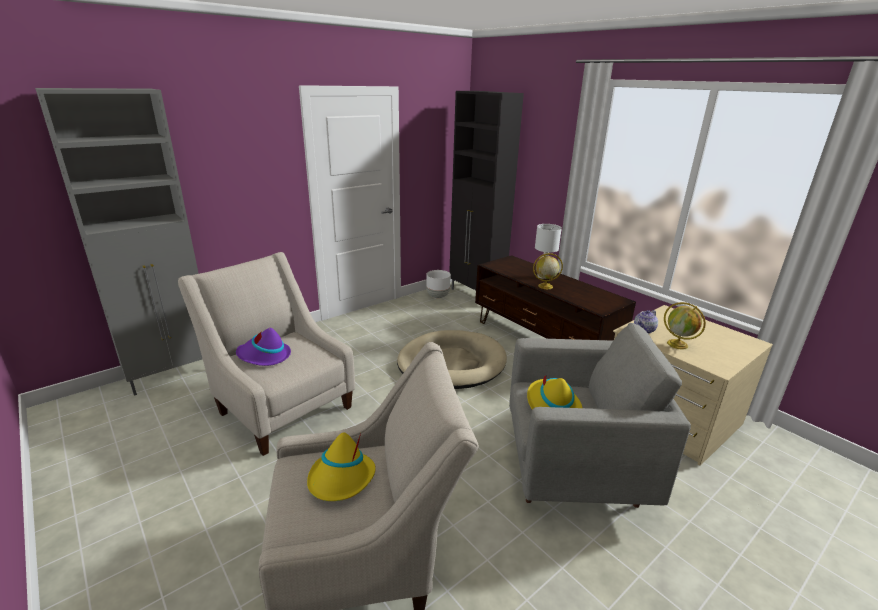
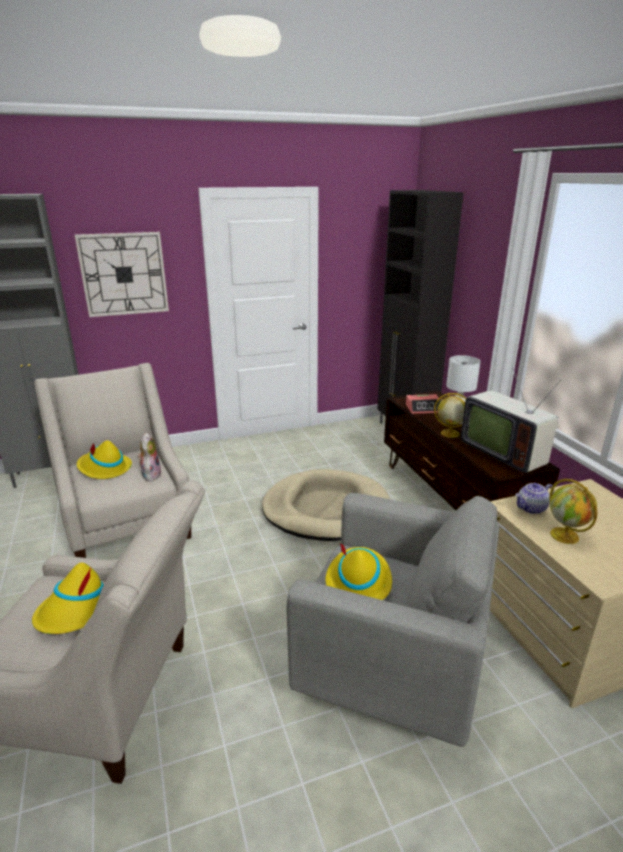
camera: 20 degrees right, 0 degrees up
purple hat [236,328,291,366] -> yellow hat [77,440,132,479]
white planter [426,270,451,298] -> none
none -> wall clock [75,232,169,317]
none -> plush toy [137,432,161,482]
none -> alarm clock [406,394,442,414]
none -> television [461,367,561,475]

